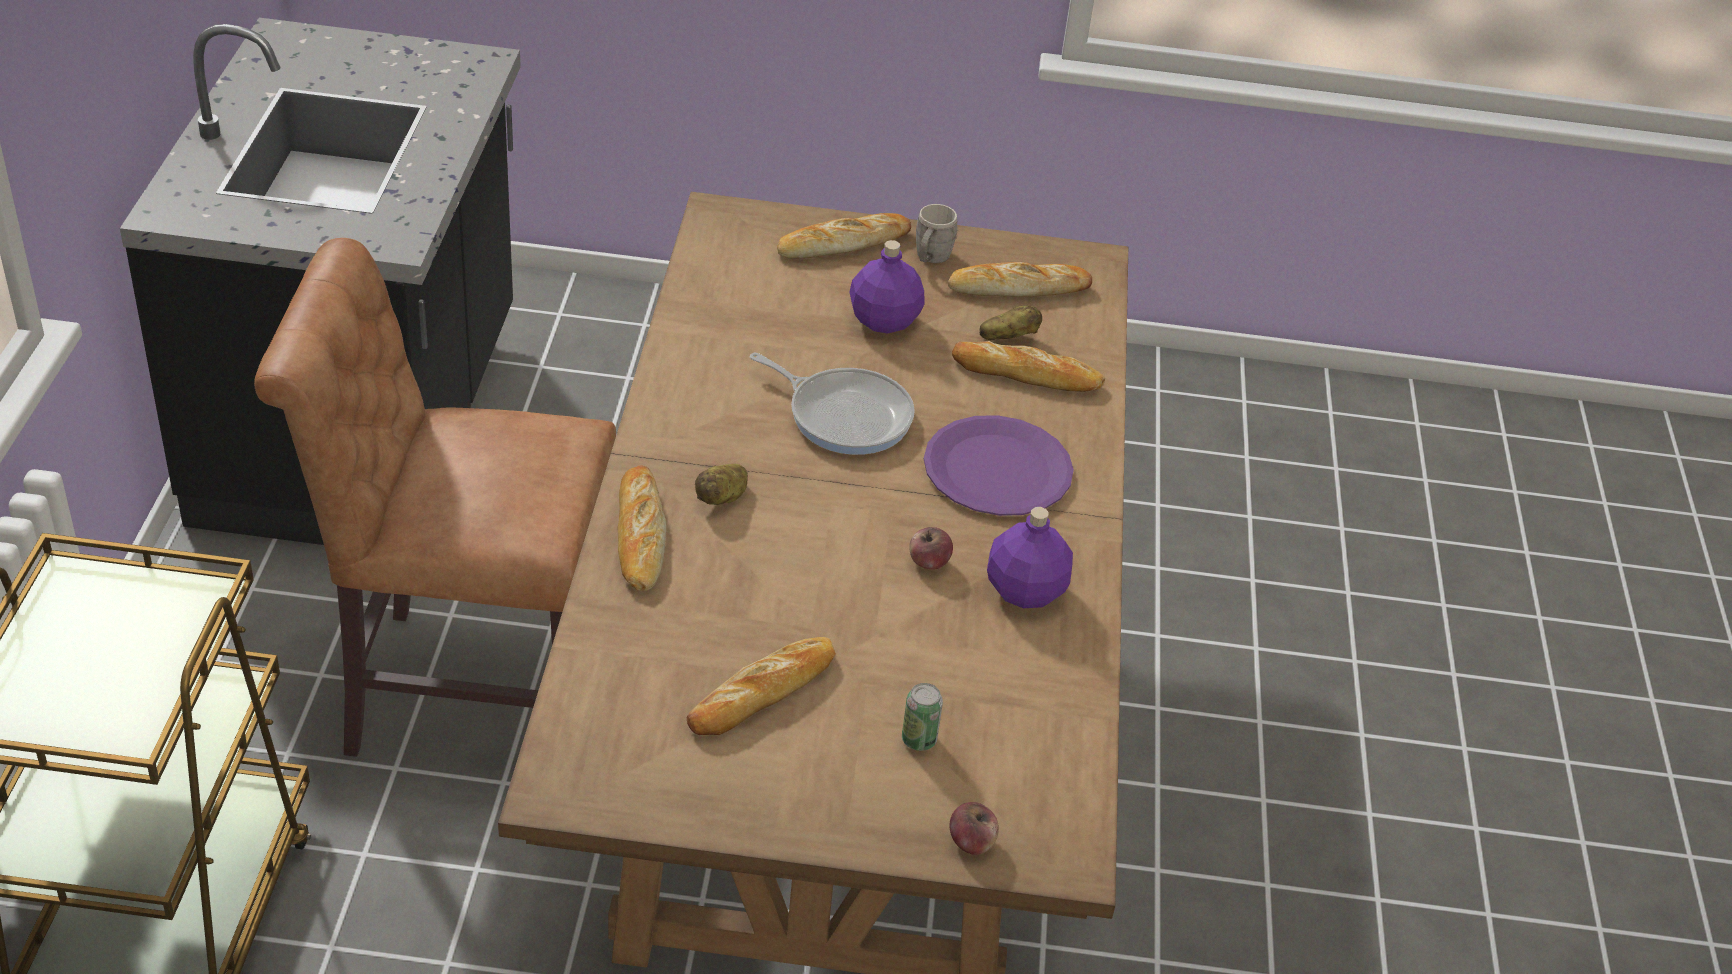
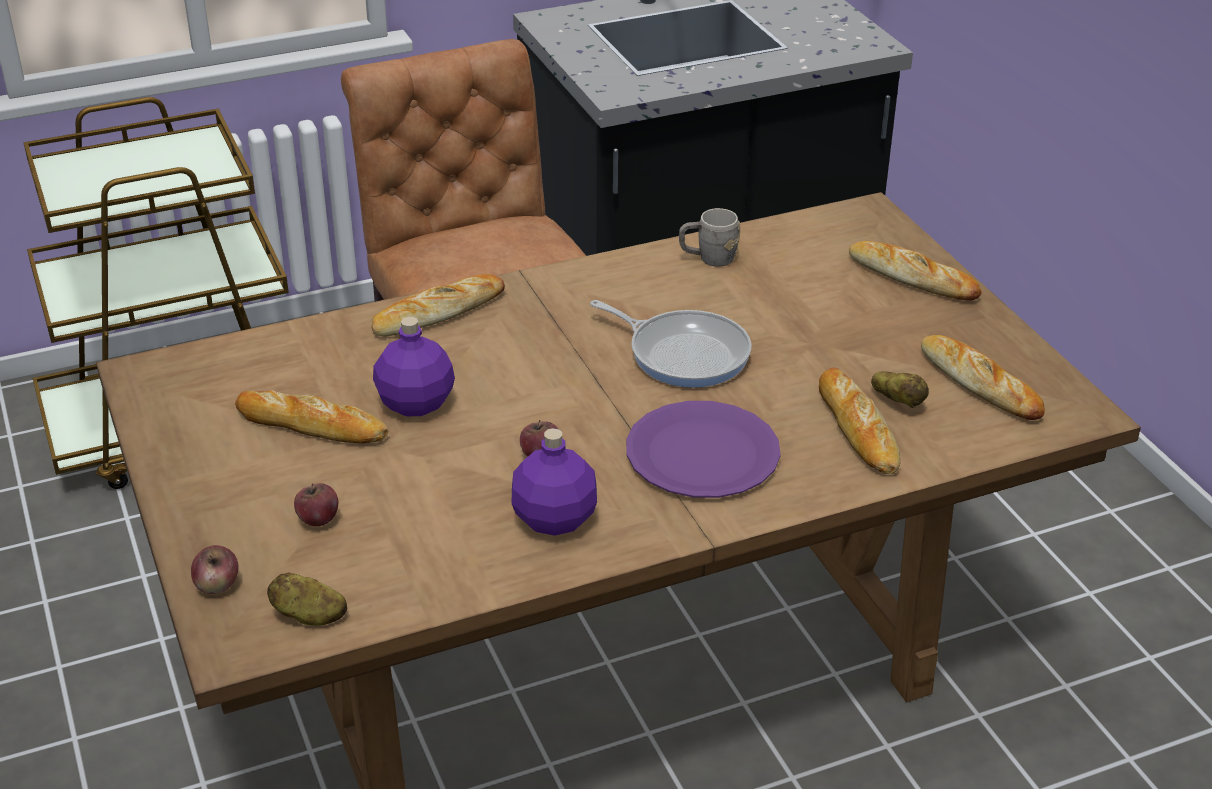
camera: 65 degrees right, 5 degrees down
potato [695,464,748,505] -> potato moved to [267,572,347,626]
frying pan [750,353,915,455] -> frying pan turned 60 degrees counterclockwise [590,300,751,388]
purple bottle [849,240,925,333] -> purple bottle moved to [373,317,455,416]
can [902,683,943,751] -> apple [294,483,338,527]
grey mug [916,204,958,263] -> grey mug moved to [679,208,740,267]

